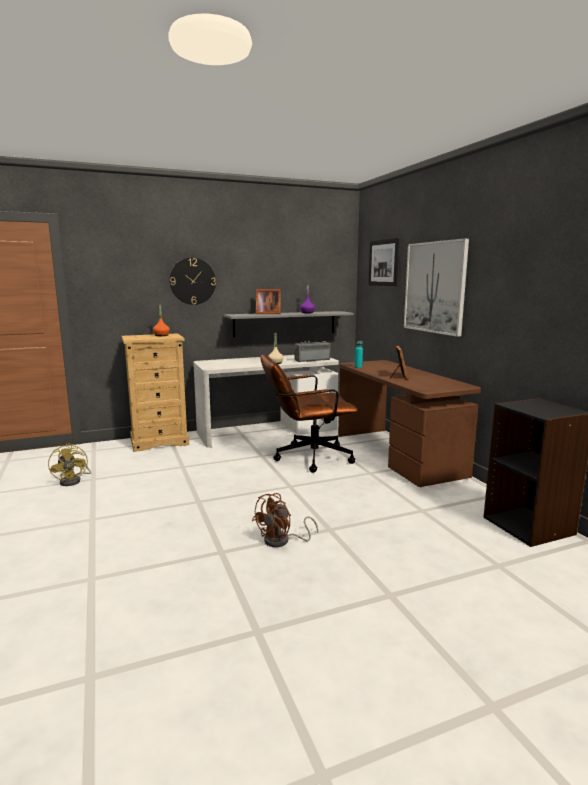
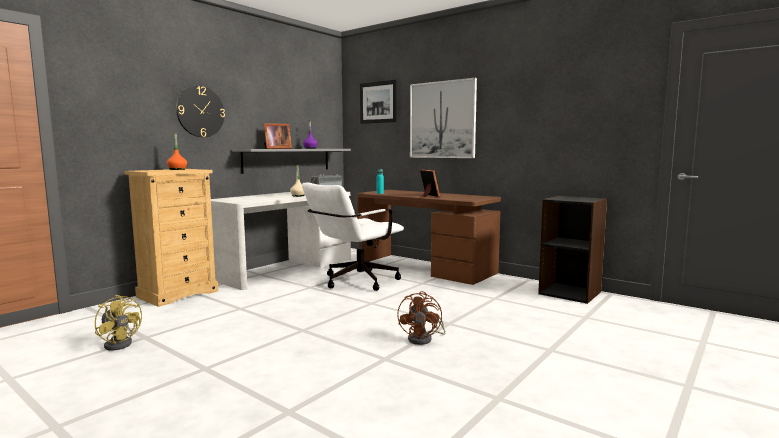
camera: 30 degrees left, 5 degrees down
brown office chair [260,354,358,473] -> white office chair [302,182,404,291]

